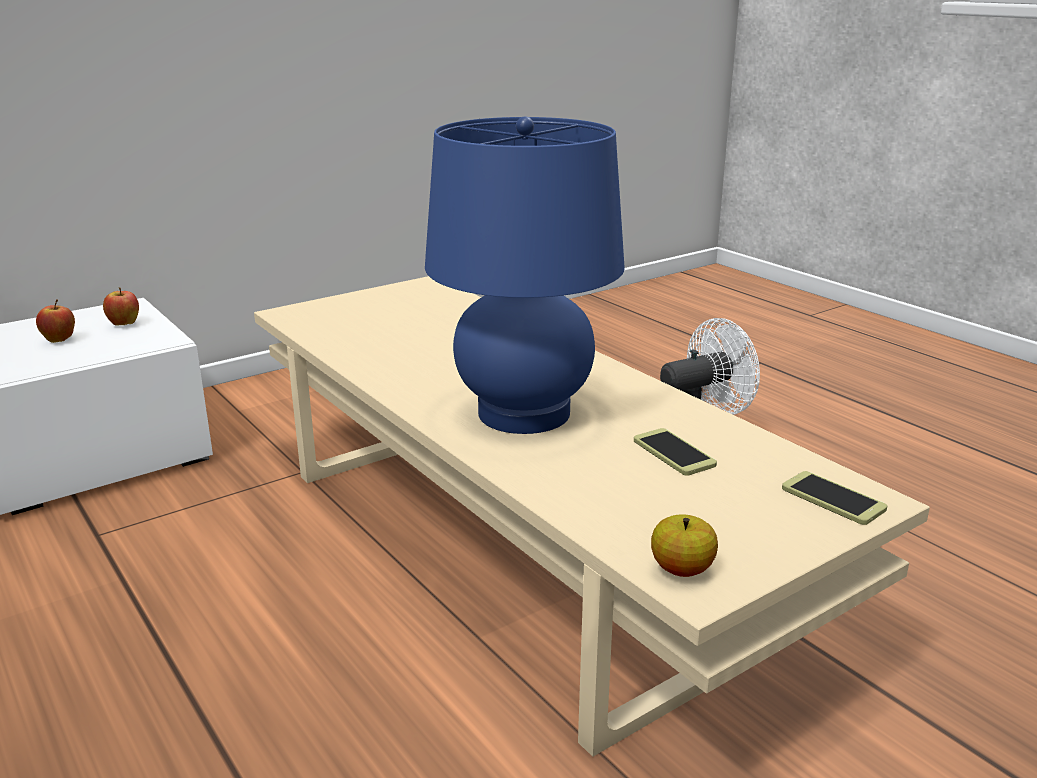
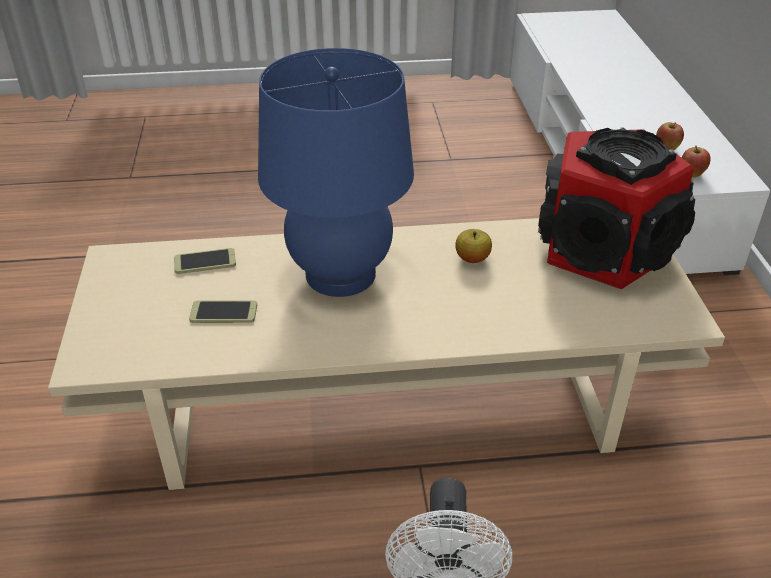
camera: 120 degrees right, 15 degrees up
apple [651,514,718,577] -> apple moved to [455,229,492,263]
phone [782,471,887,525] -> phone moved to [174,248,236,274]
none -> speaker [538,127,695,289]

